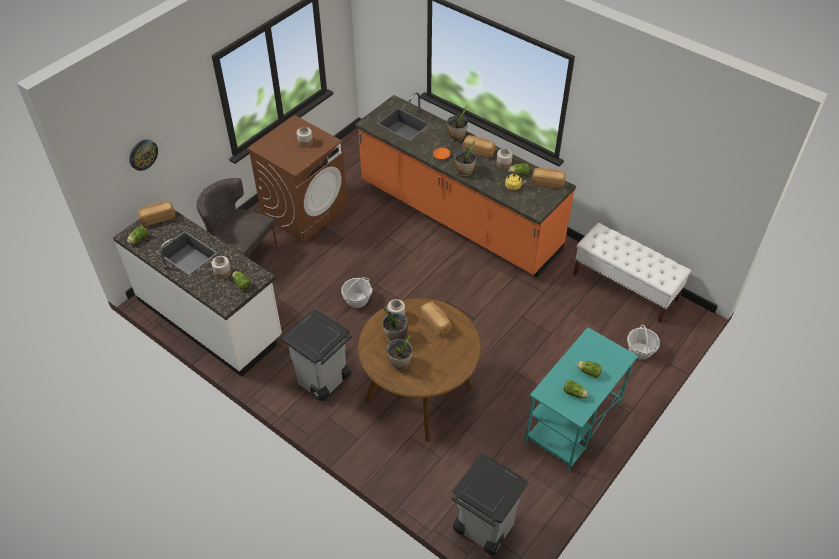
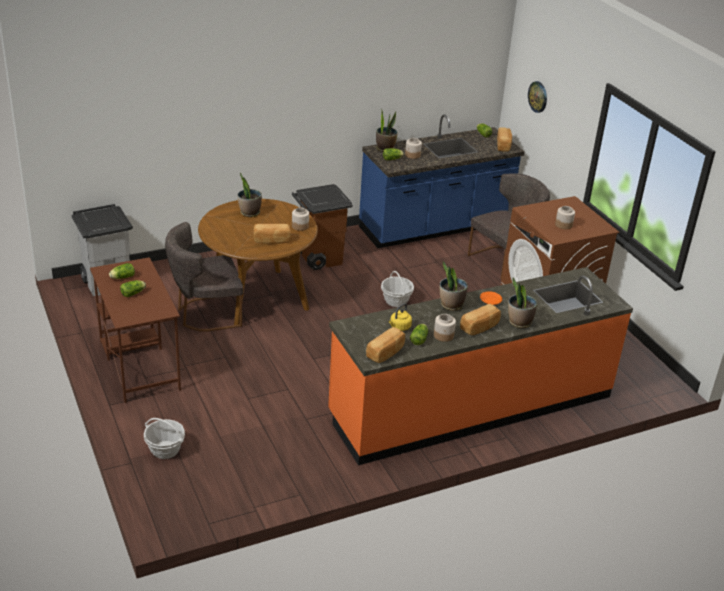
camera: 115 degrees right, 15 degrees down
white counter [113,210,282,377] -> blue counter [359,114,525,248]
grey trash can [282,309,352,401] -> brown trash can [292,184,352,270]
potted plant [382,306,408,342] -> potted plant moved to [376,109,398,152]
turquoise desk [525,327,638,471] -> brown desk [90,257,181,403]
white bench [573,223,691,323] -> none
none -> grey chair [165,222,243,332]

